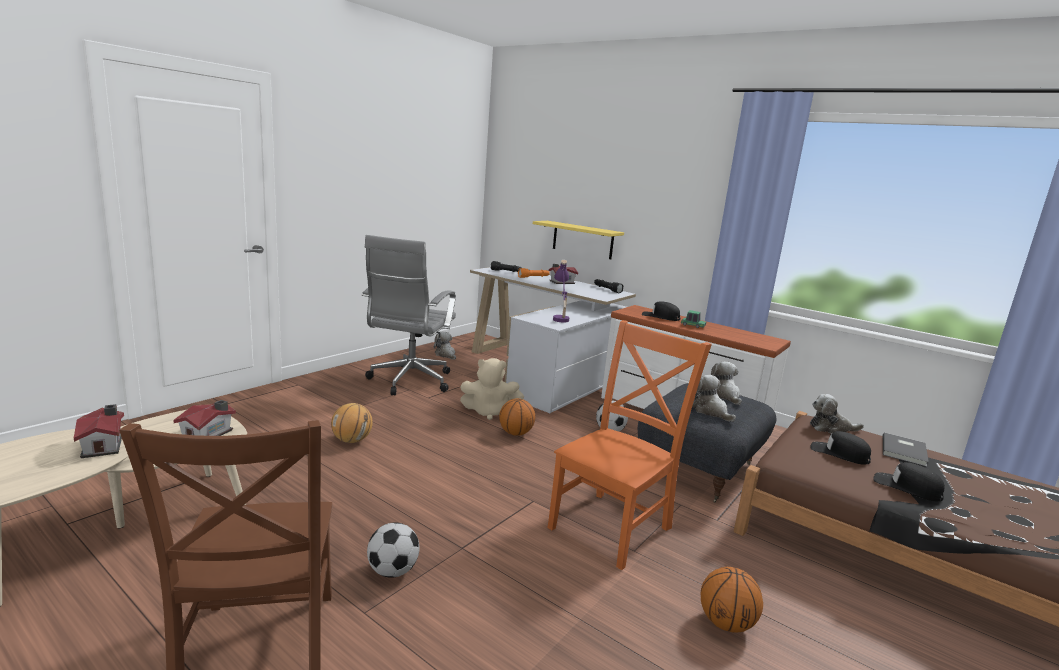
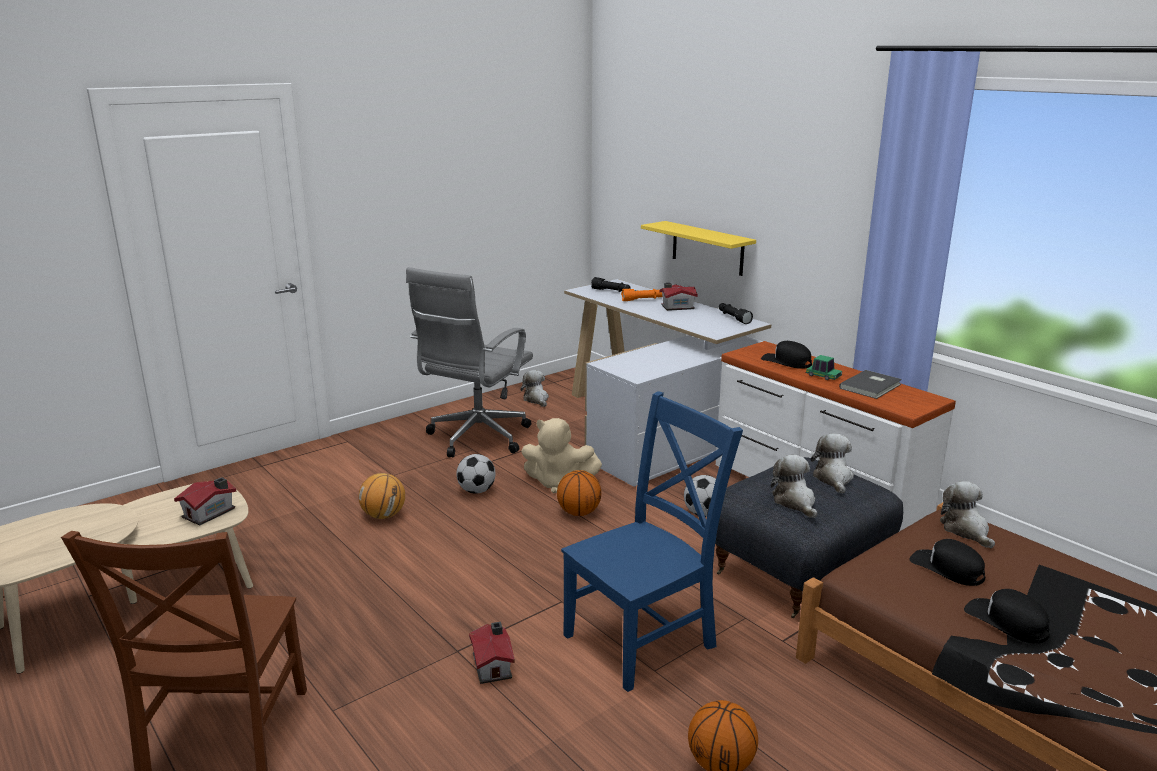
camera: 15 degrees right, 5 degrees up
toy house [74,404,124,458] -> toy house moved to [469,622,515,684]
football [367,522,419,578] -> football moved to [457,454,495,494]
orange chair [548,320,712,570] -> blue chair [561,391,743,692]
purple table lamp [553,260,569,323] -> none
plush toy [810,394,864,434] -> plush toy turned 60 degrees clockwise [940,481,995,549]
grey book [883,432,929,467] -> grey book moved to [839,370,902,399]

